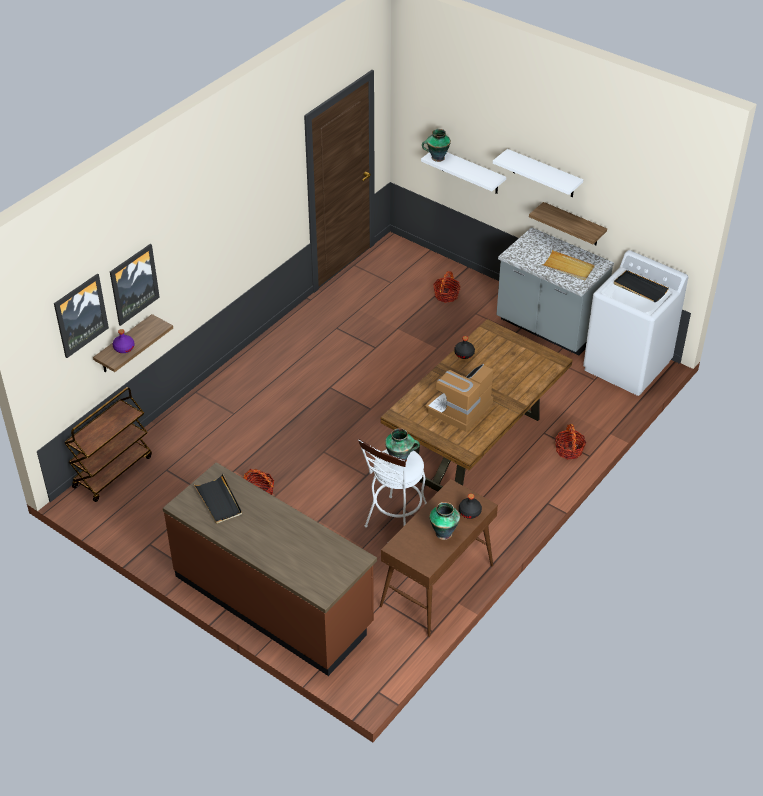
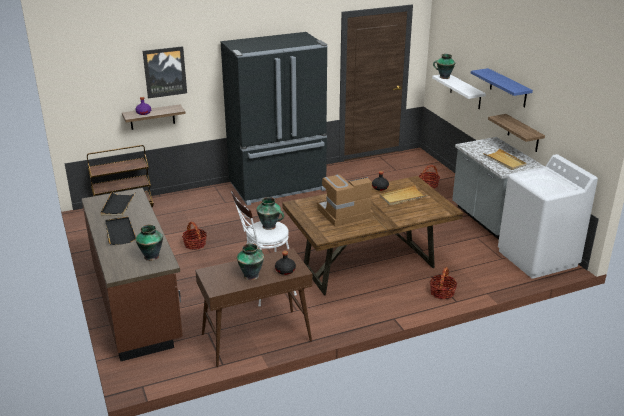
camera: 30 degrees right, 15 degrees down
picture [54,274,109,358] -> none
white shelf [493,149,583,197] -> blue shelf [471,68,533,108]
black tray [614,270,669,302] -> black tray moved to [105,216,136,245]
none -> vase [135,224,163,261]
none -> black fridge [221,32,328,206]
none -> beige tray [380,185,427,205]

